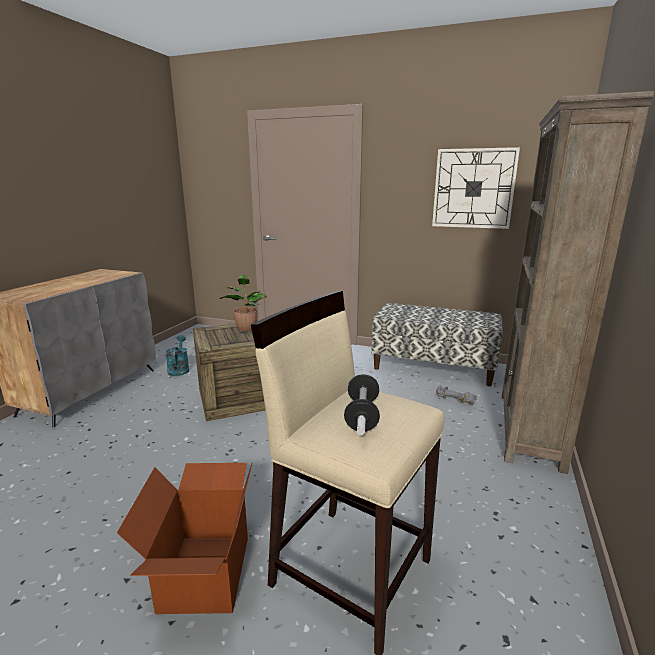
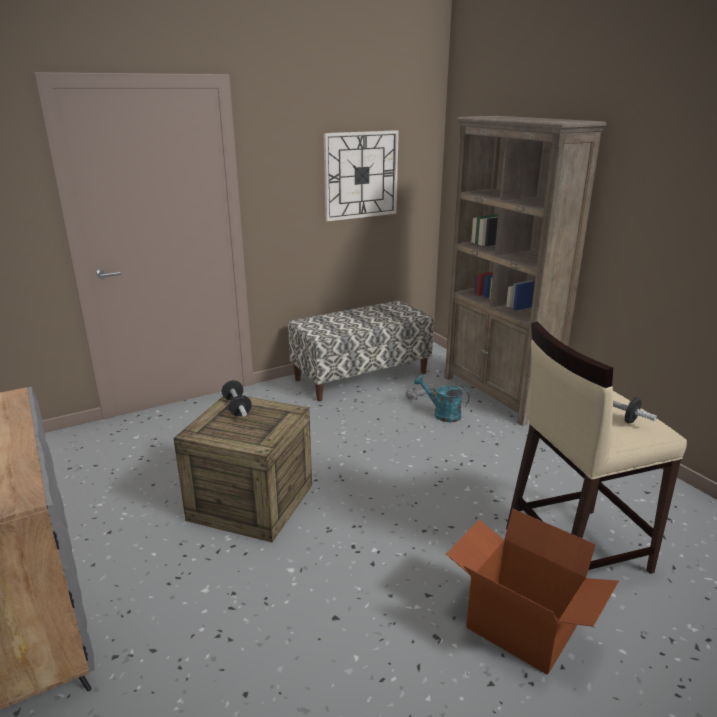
camera: 50 degrees left, 5 degrees up
turquoise watering can [166,335,189,376] -> turquoise watering can moved to [414,375,470,422]
potted plant [220,274,267,331] -> dumbbell [222,380,252,417]

